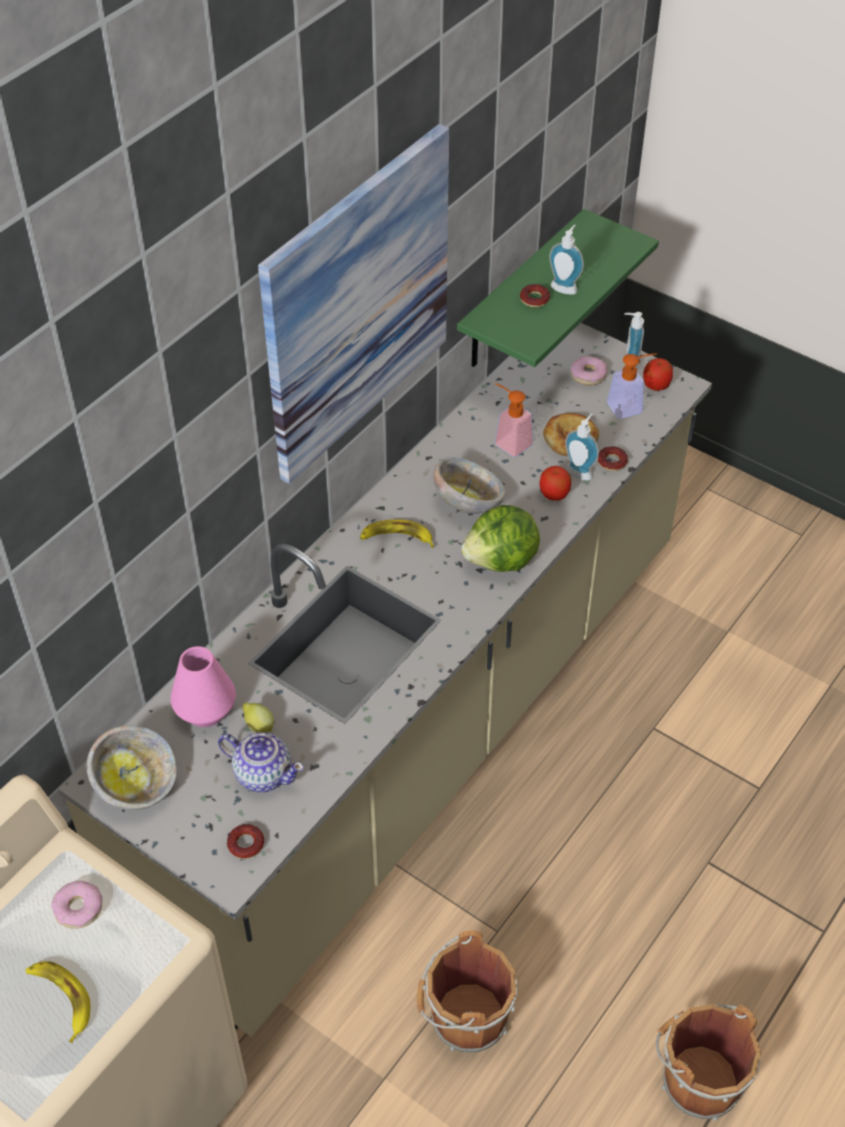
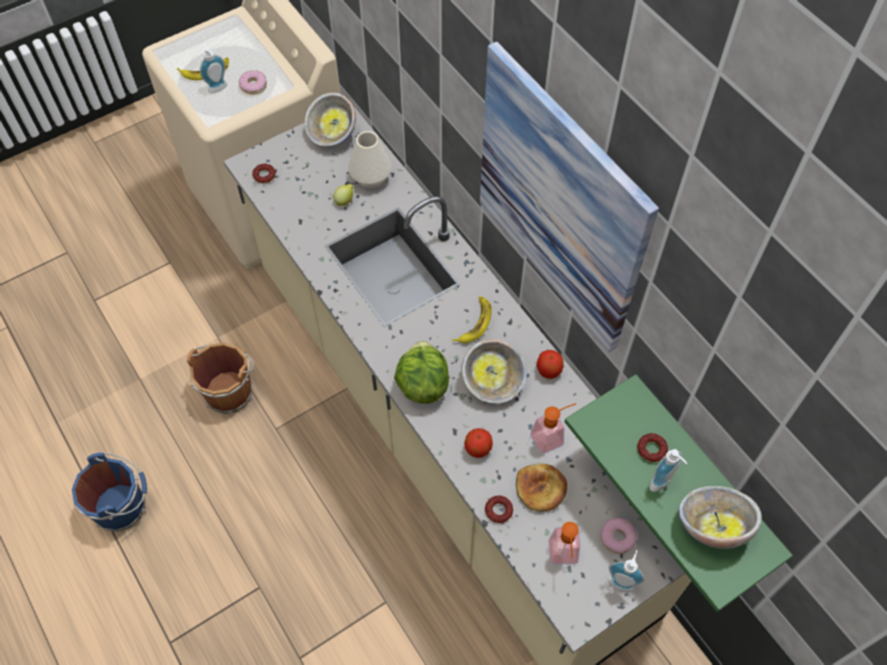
camera: 110 degrees right, 10 degrees up
pink vase [170,646,236,727] -> white vase [348,131,392,188]
teapot [218,732,304,792] -> none
soap dispenser [565,414,599,480] -> soap dispenser moved to [200,47,227,93]
apple [643,358,673,391] -> apple moved to [537,350,564,379]
brown bucket [656,1004,761,1121] -> blue bucket [72,452,147,532]
none -> bowl [679,486,762,549]

